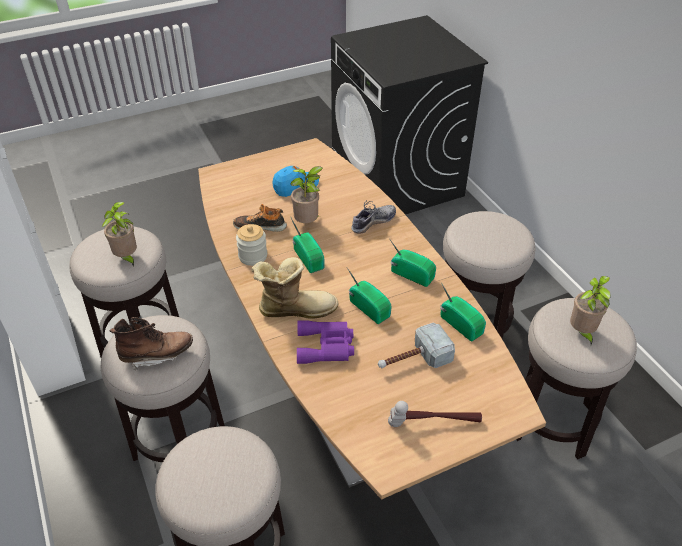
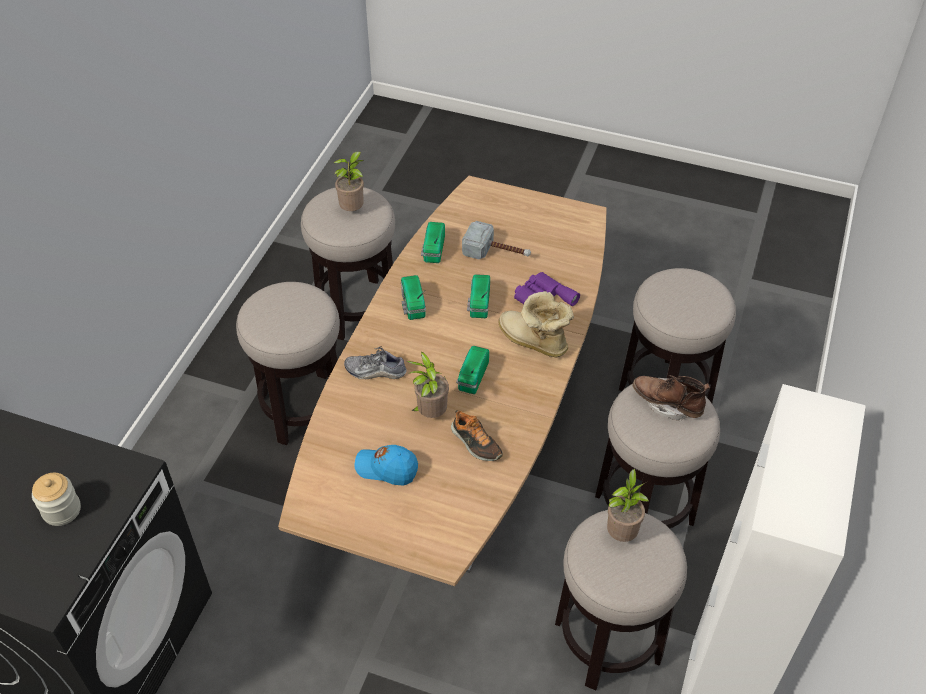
camera: 135 degrees left, 5 degrees up
jar [236,224,267,266] -> jar moved to [32,473,81,526]
hammer [388,401,482,427] -> none

